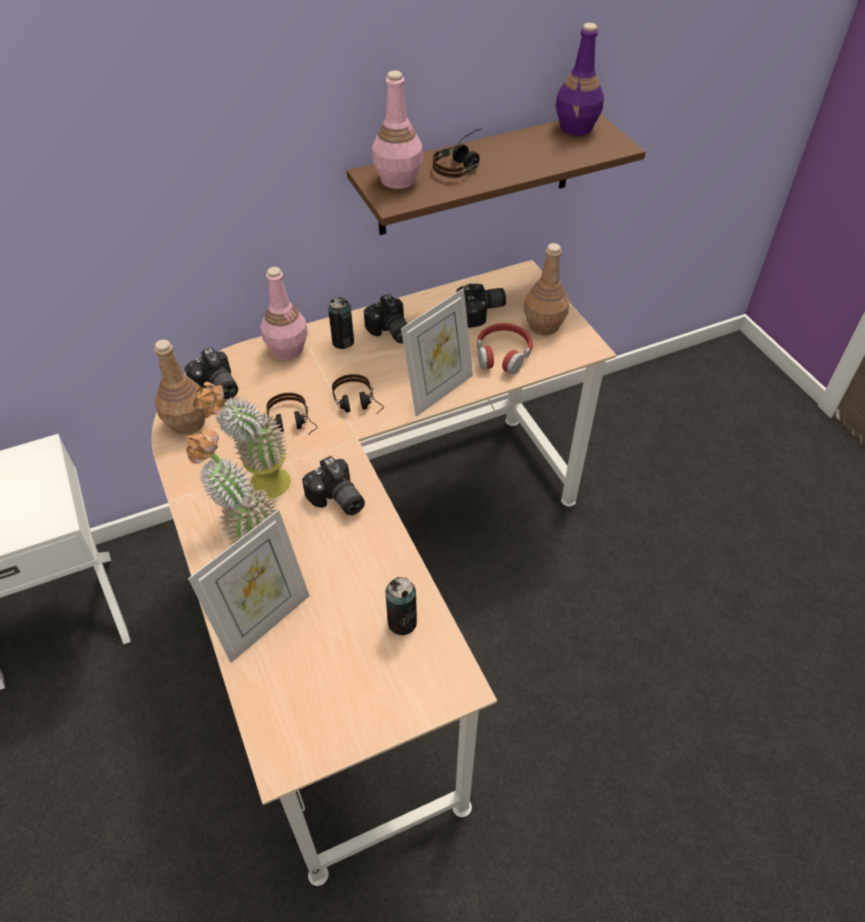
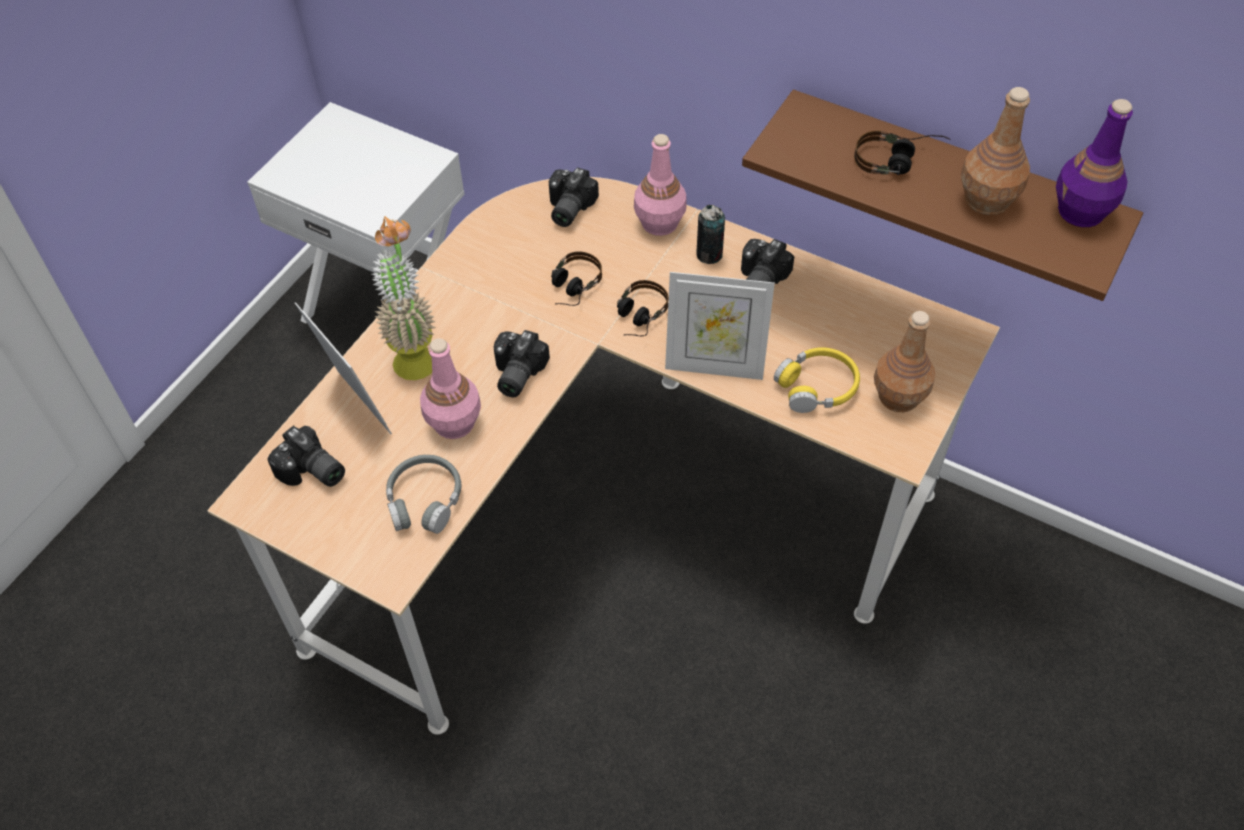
camera: 55 degrees right, 5 degrees up
brown bottle [154,340,205,435] -> brown bottle moved to [961,87,1030,215]
picture frame [188,510,310,663] -> picture frame turned 135 degrees counterclockwise [295,302,392,434]
potted plant [194,382,291,499] -> none
pink bottle [372,71,423,189] -> pink bottle moved to [420,338,481,439]
can [385,577,417,635] -> grey headphones [386,455,462,534]
camera [456,284,506,328] -> camera moved to [267,425,345,487]
red headphones [477,323,533,375] -> yellow headphones [774,347,860,413]

